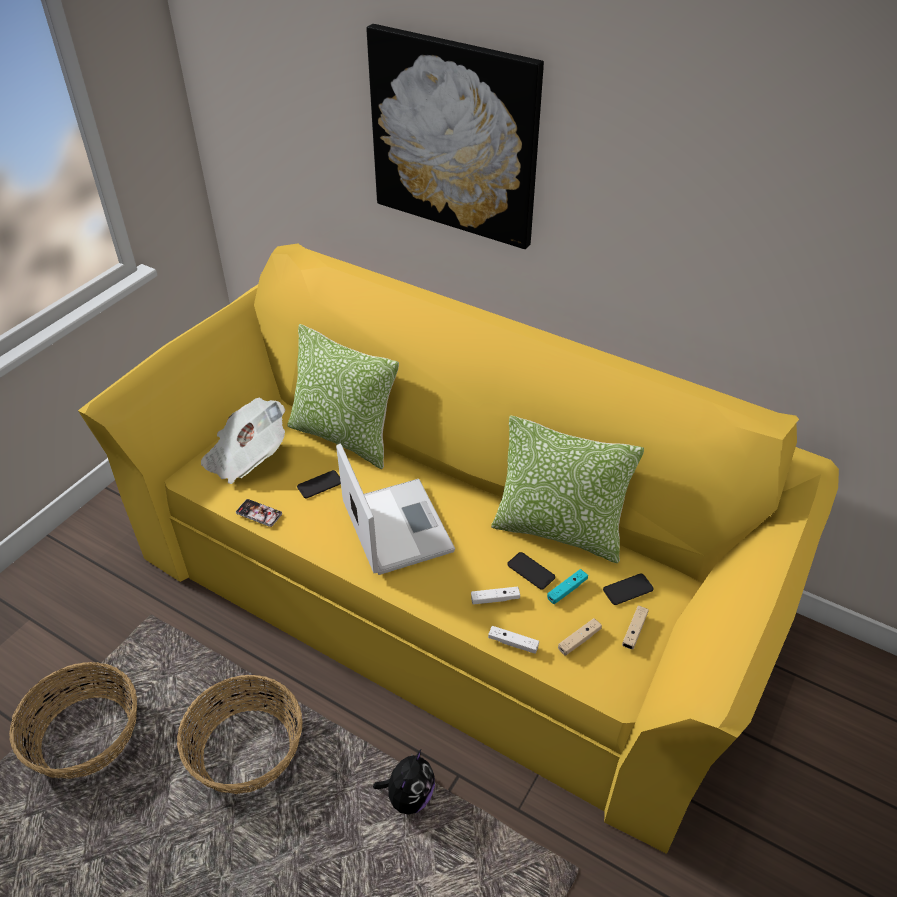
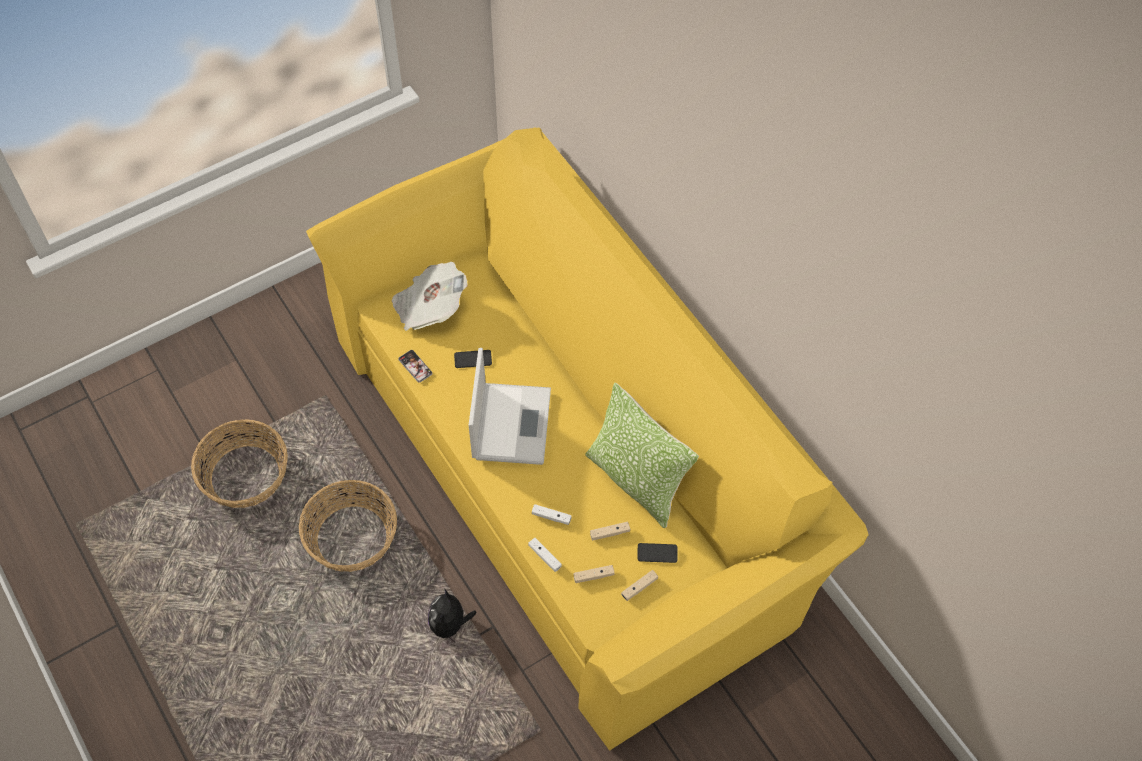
camera: 25 degrees right, 15 degrees up
pillow [287,324,399,469] -> none
picture [366,24,544,249] -> none
plush toy [373,749,435,815] -> plush toy turned 135 degrees clockwise [428,589,477,640]
phone [507,552,555,590] -> none
turquoise game controller [547,569,588,604] -> beige game controller [590,522,630,541]

